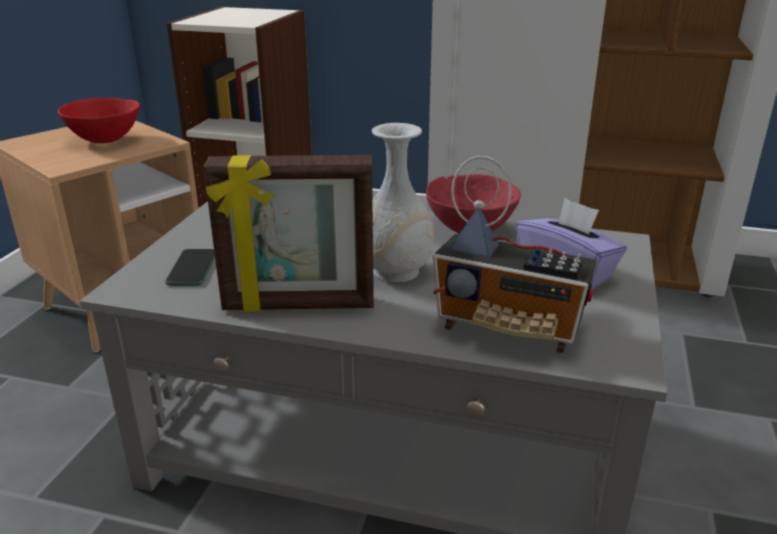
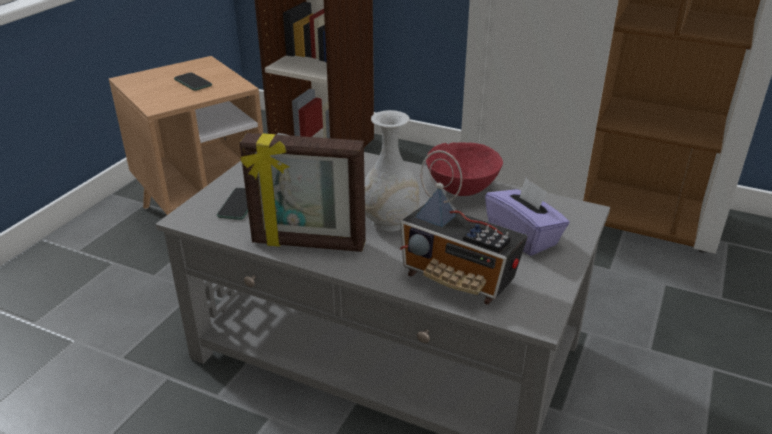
camera: 10 degrees right, 5 degrees up
red bowl [58,98,140,143] -> phone [174,73,212,91]

